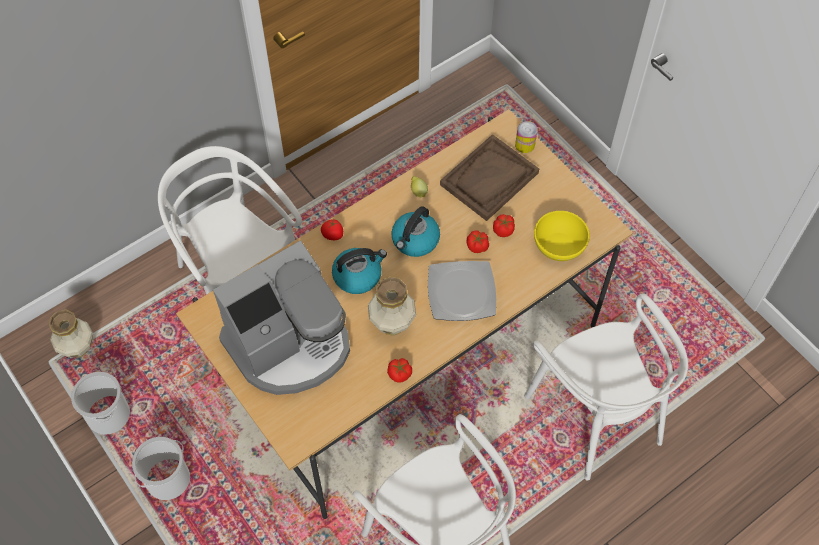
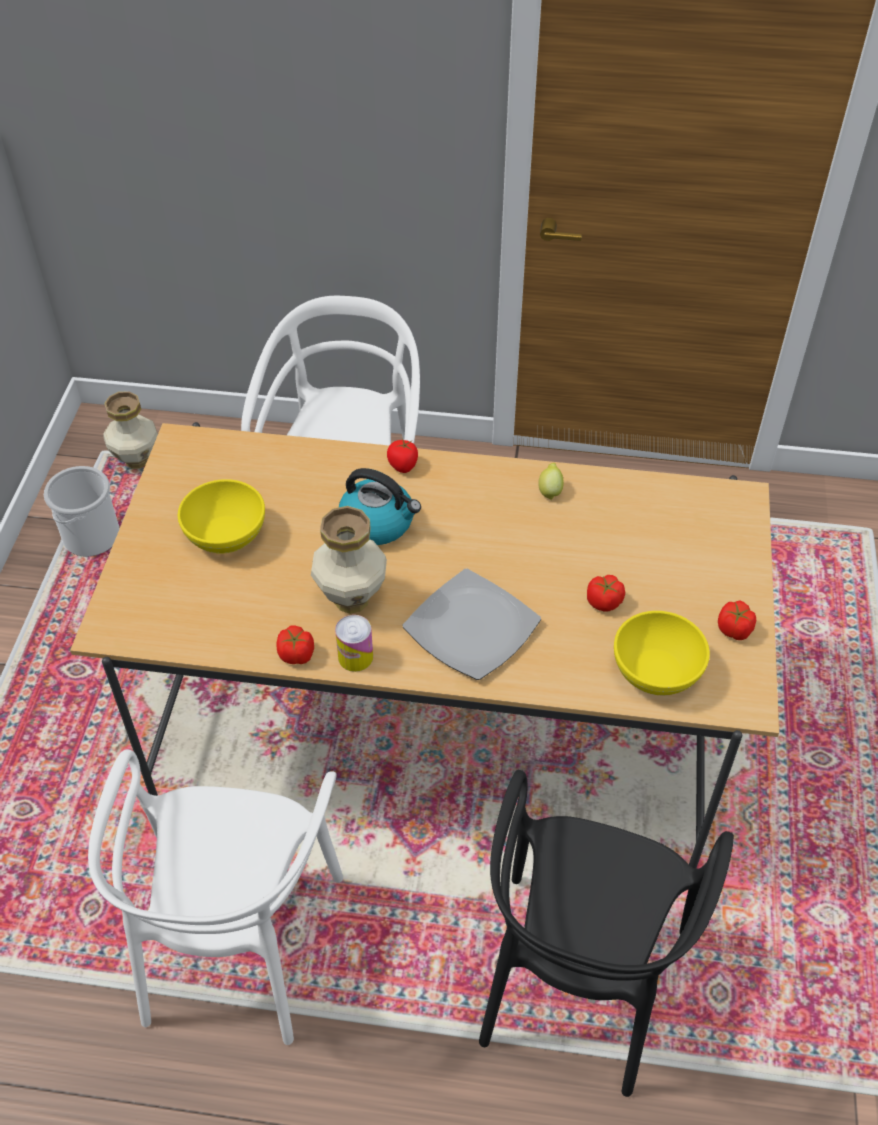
camera: 45 degrees right, 10 degrees down
bucket [132,437,190,500] -> none
coffee machine [213,241,350,395] -> yellow bowl [178,479,265,554]
kettle [391,206,440,257] -> none
brown tray [440,134,539,221] -> none
tomato [467,231,489,253] -> tomato moved to [718,600,756,640]
can [515,121,538,153] -> can moved to [335,615,373,672]
white chair [524,293,688,480] -> black chair [479,770,734,1097]

